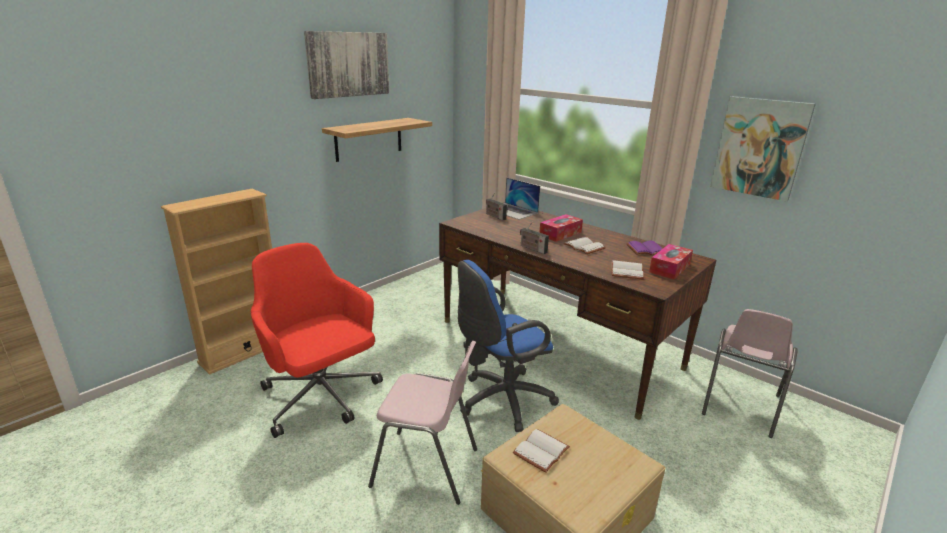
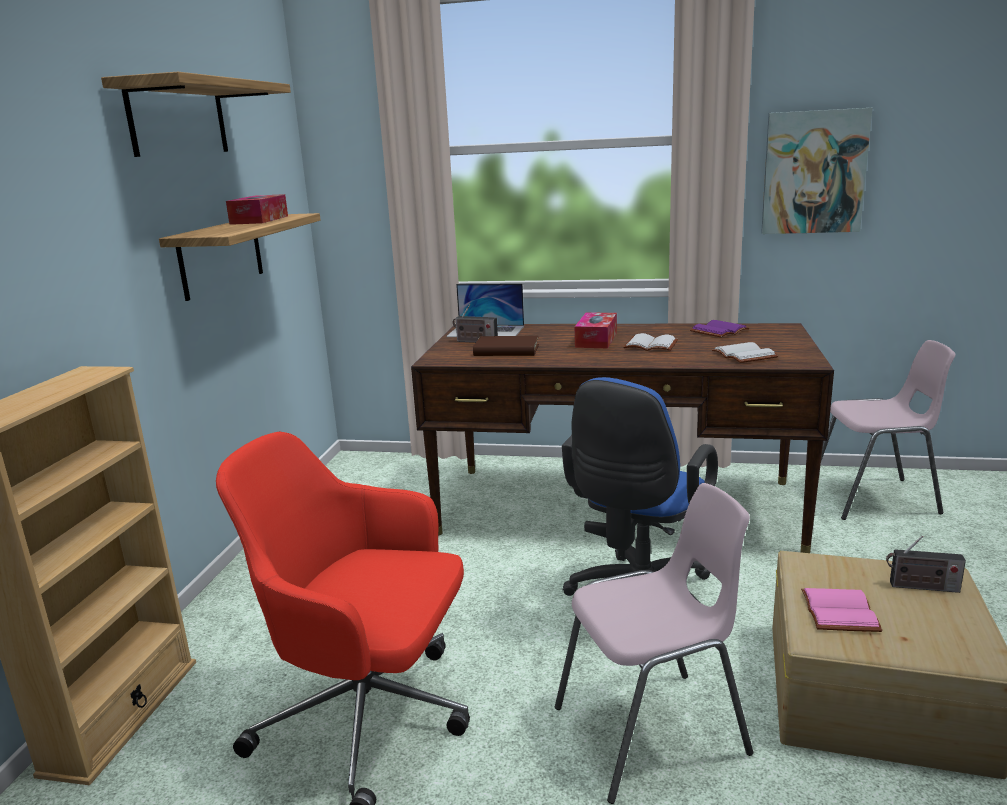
camera: 30 degrees left, 5 degrees down
picture [304,31,389,99] -> shelf [101,72,291,157]
white book [513,429,570,473] -> pink book [801,588,883,632]
radio [520,222,549,254] -> radio moved to [886,536,966,593]
tissue box [649,244,693,279] -> tissue box moved to [226,194,288,225]
pink chair [702,309,798,438] -> pink chair turned 90 degrees counterclockwise [821,340,955,520]
none -> brown book [473,336,539,356]

